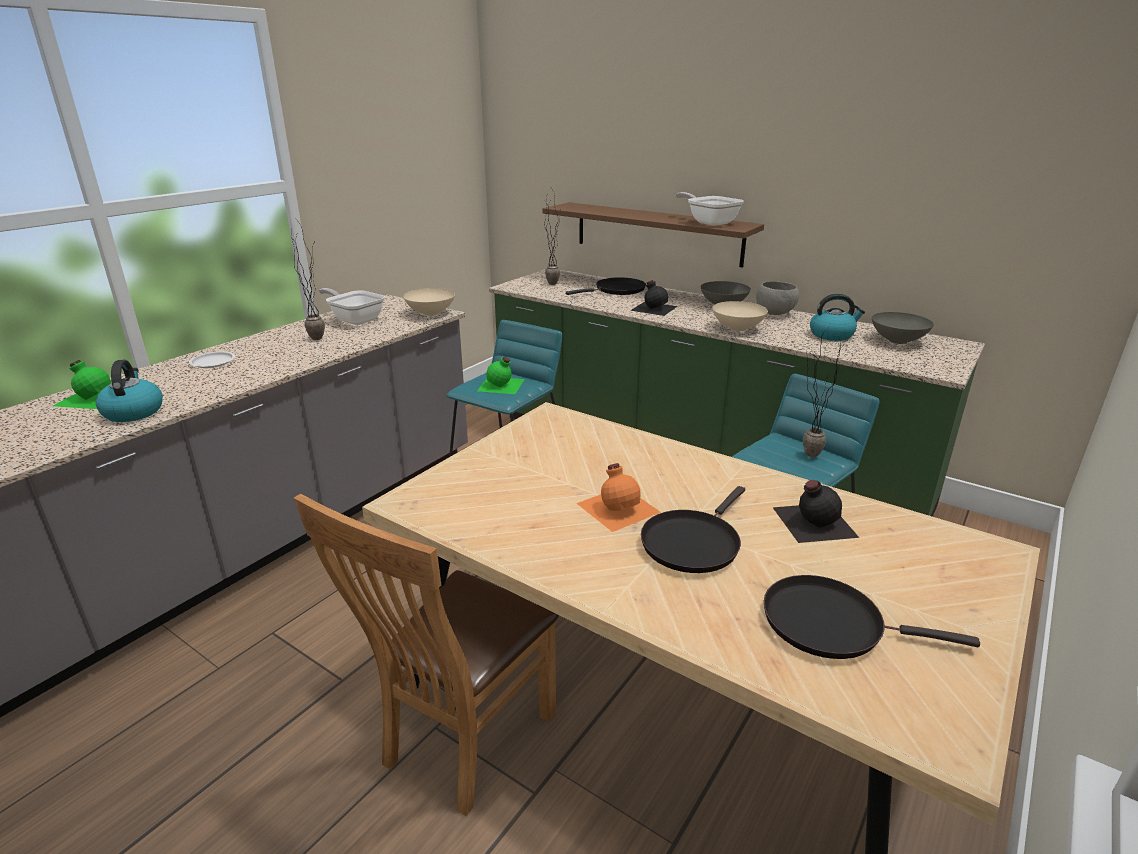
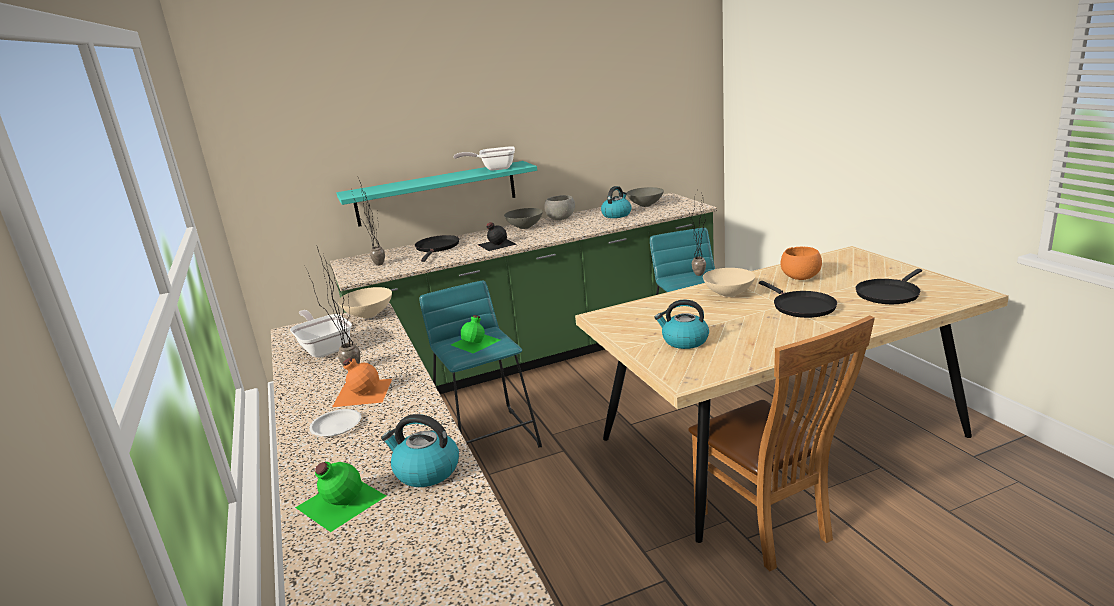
camera: 55 degrees left, 5 degrees down
frying pan [318,288,385,325] -> frying pan turned 75 degrees clockwise [290,310,352,358]
brown shelf [543,202,764,268] -> turquoise shelf [336,161,537,227]
orange bottle [576,463,661,532] -> orange bottle moved to [332,358,392,407]
beige bowl [712,301,768,331] -> beige bowl moved to [703,268,755,297]
black bottle [772,480,859,543] -> orange bowl [780,247,822,280]
none -> kettle [655,300,709,349]

